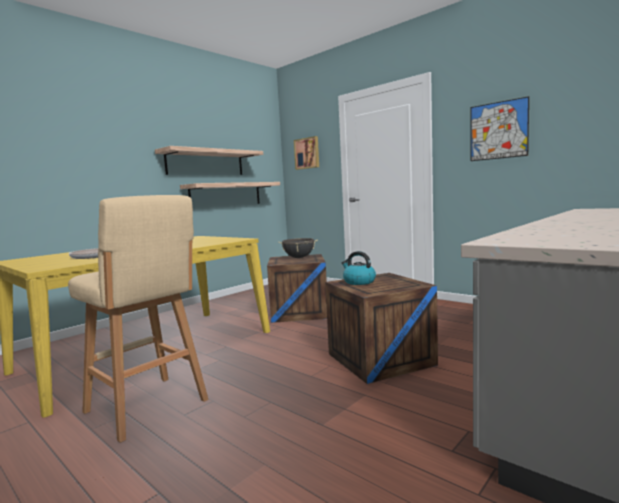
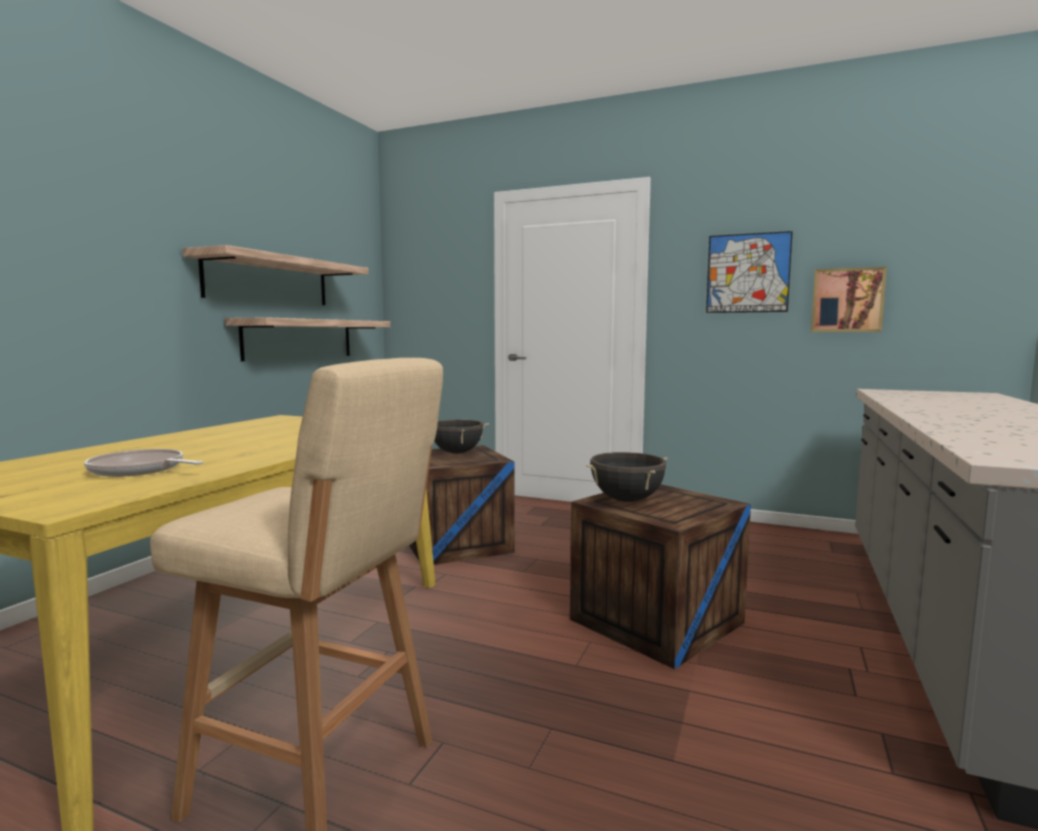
camera: 20 degrees left, 0 degrees up
picture [294,136,319,170] -> picture moved to [811,267,887,332]
kettle [342,251,376,285] -> black cooking pot [586,452,668,502]

